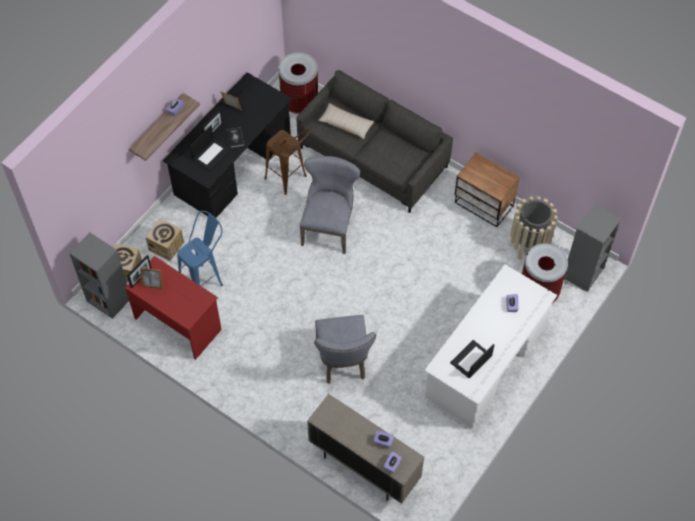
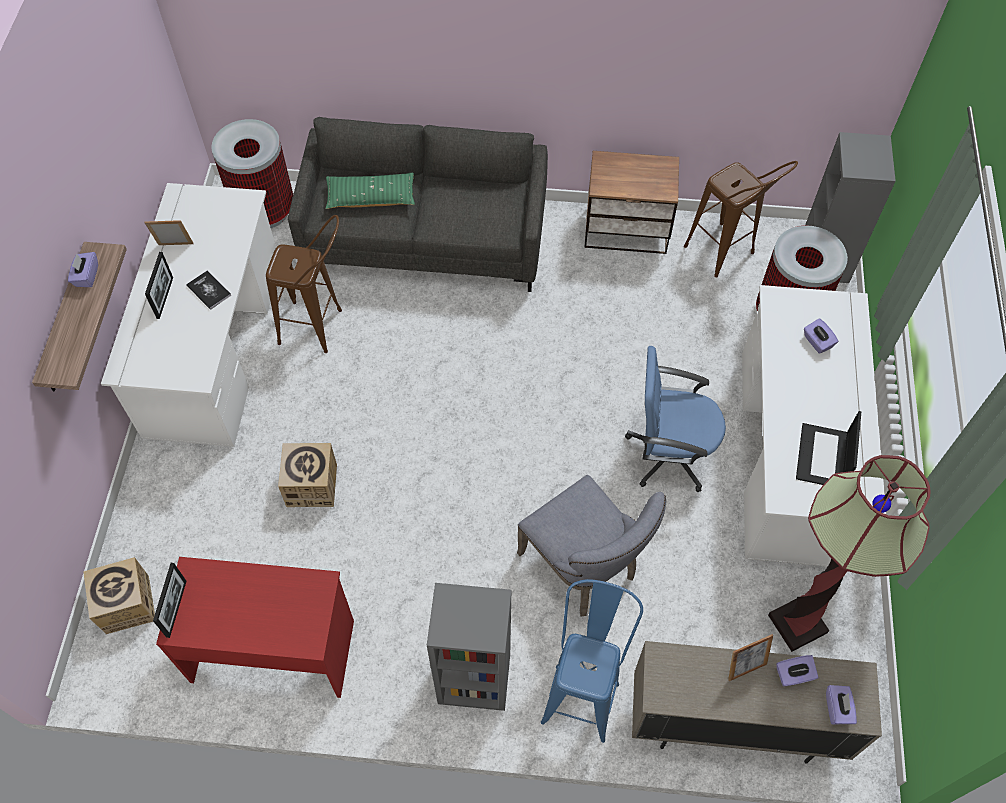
camera: 30 degrees left, 0 degrees up
grey bookcase [69,232,129,319] -> grey bookcase moved to [427,583,511,711]
picture frame [140,268,163,289] -> picture frame moved to [728,634,773,681]
cardboard box [145,218,184,261] -> cardboard box moved to [278,443,337,507]
black desk [163,72,292,218] -> white desk [101,183,276,447]
blue stool [177,211,223,286] -> blue stool moved to [541,579,643,743]
laptop [190,125,230,171] -> none
grey chair [300,156,361,254] -> none
beige pillow [318,103,374,139] -> green pillow [325,173,415,209]
beige trash can [510,196,557,260] -> brown stool [684,161,798,277]
none -> blue office chair [625,346,726,492]
none -> floor lamp [768,455,931,652]

